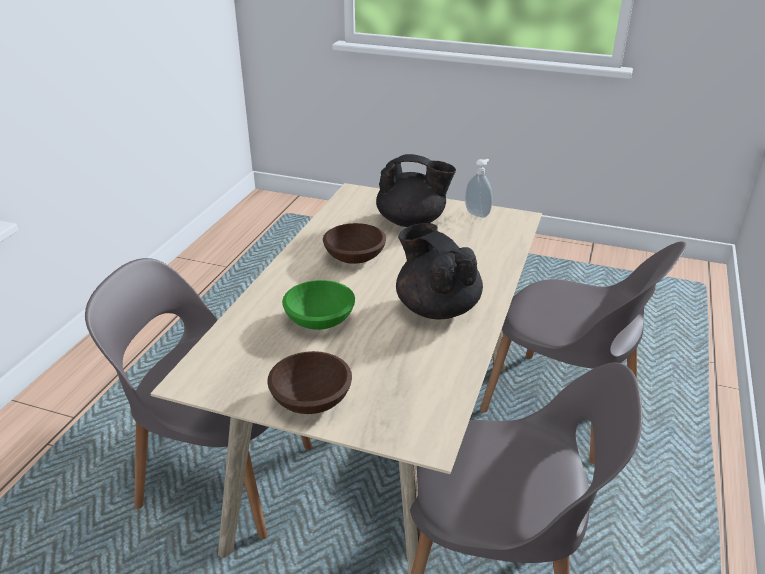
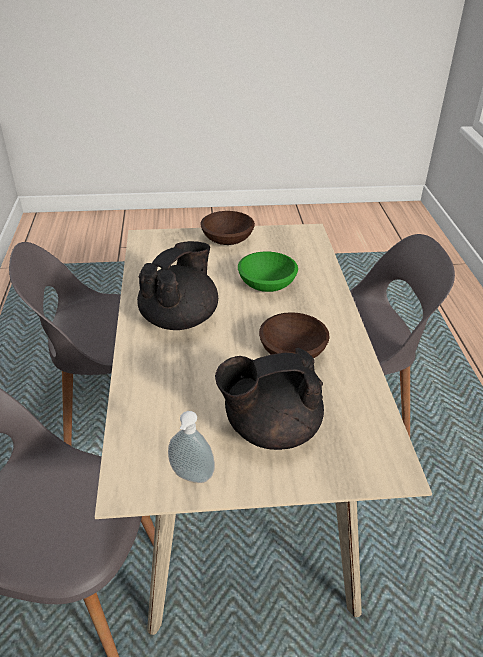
camera: 155 degrees right, 5 degrees up
black teapot [396,223,483,319] -> black teapot turned 90 degrees counterclockwise [137,241,218,330]

